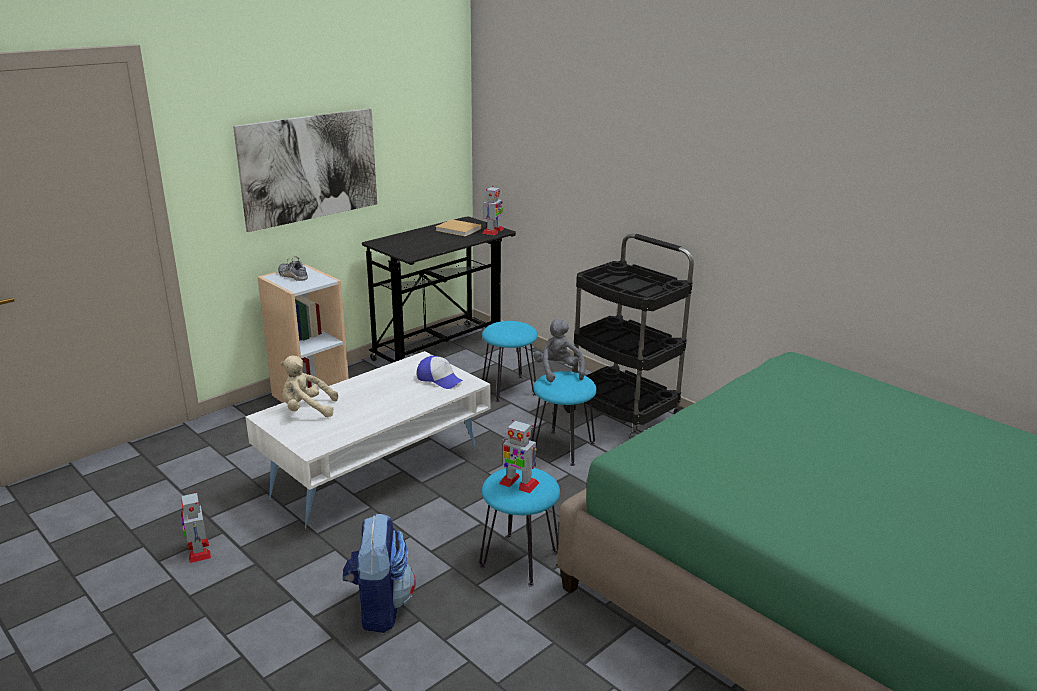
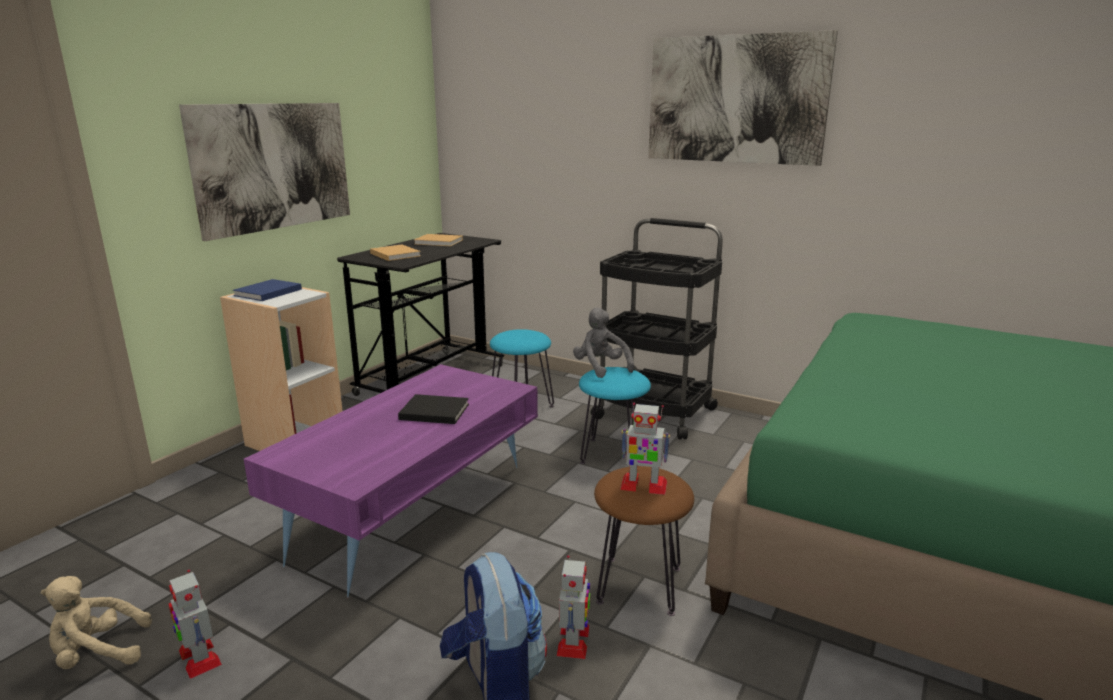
camera: 15 degrees left, 5 degrees down
white coffee table [245,351,490,530] -> purple coffee table [244,364,538,599]
shoe [278,256,308,281] -> blue book [232,279,302,301]
beige plush toy [280,356,338,417] -> beige plush toy moved to [41,576,152,669]
cap [417,356,464,389] -> none
turquoise stool [479,467,560,587] -> brown stool [594,466,694,616]
toy robot [482,186,504,235] -> toy robot moved to [557,555,590,659]
none -> beige book [370,244,421,261]
none -> black book [398,394,469,424]
none -> picture [648,30,838,166]

